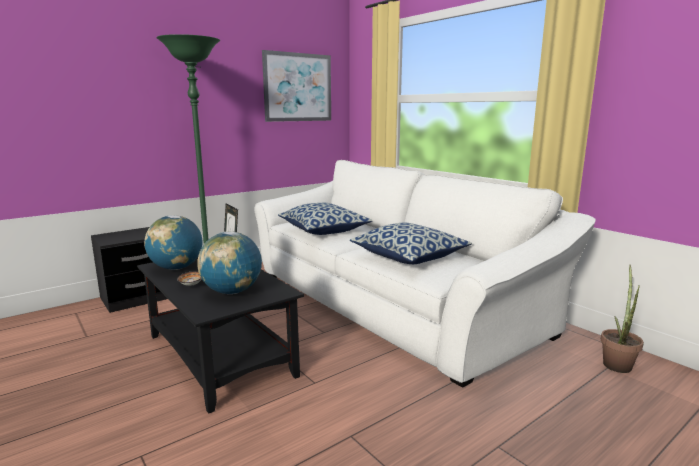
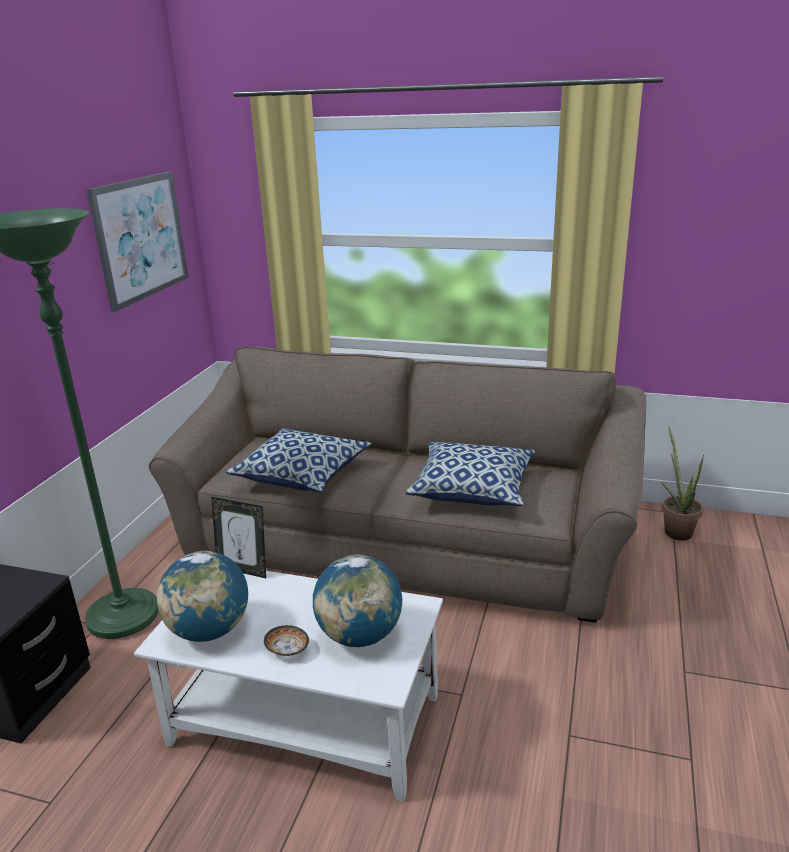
camera: 35 degrees left, 10 degrees up
black coffee table [137,257,304,414] -> white coffee table [134,571,443,802]
white sofa [254,160,596,388] -> brown sofa [149,347,646,623]

